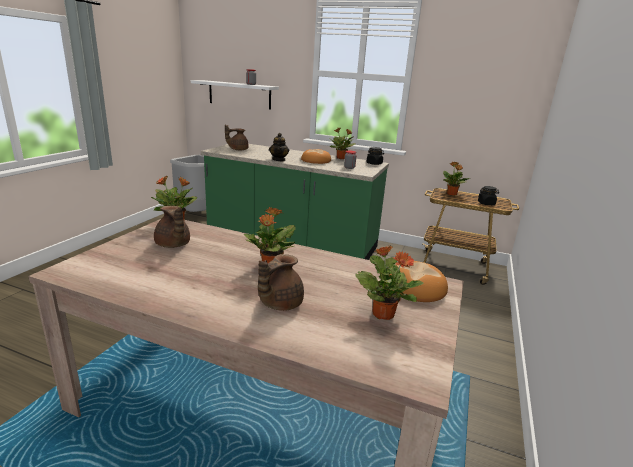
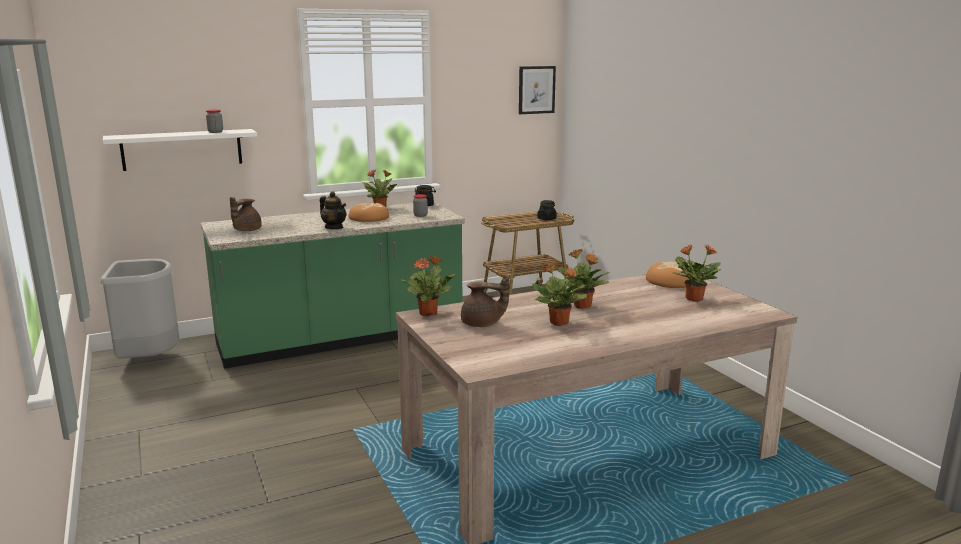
camera: 45 degrees left, 5 degrees down
brown teapot [258,254,304,311] -> none
potted plant [443,161,469,195] -> potted plant moved to [532,262,588,326]
none -> picture [519,66,556,114]

